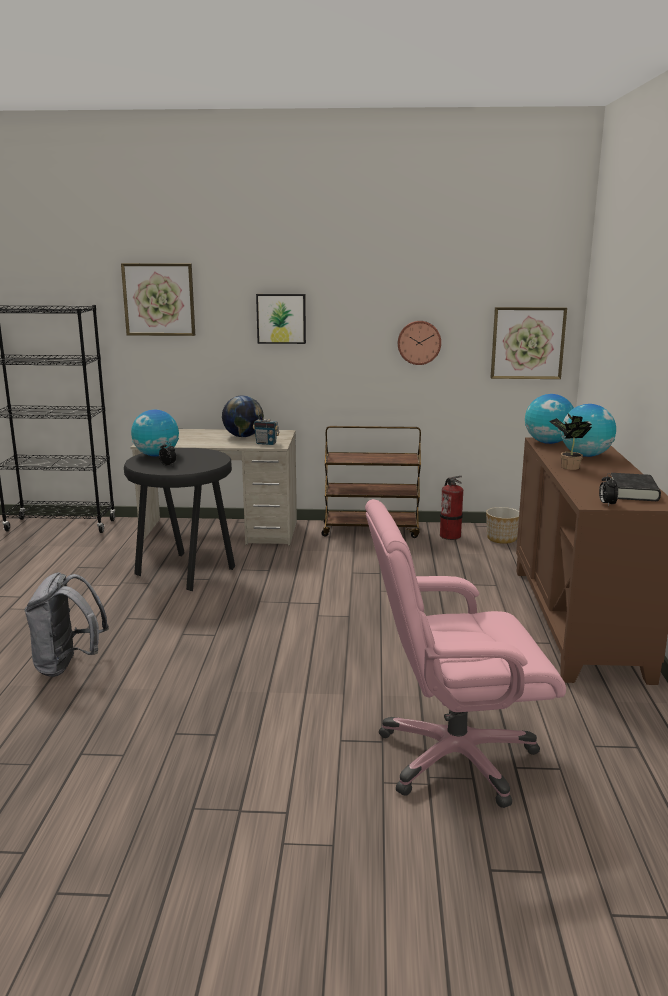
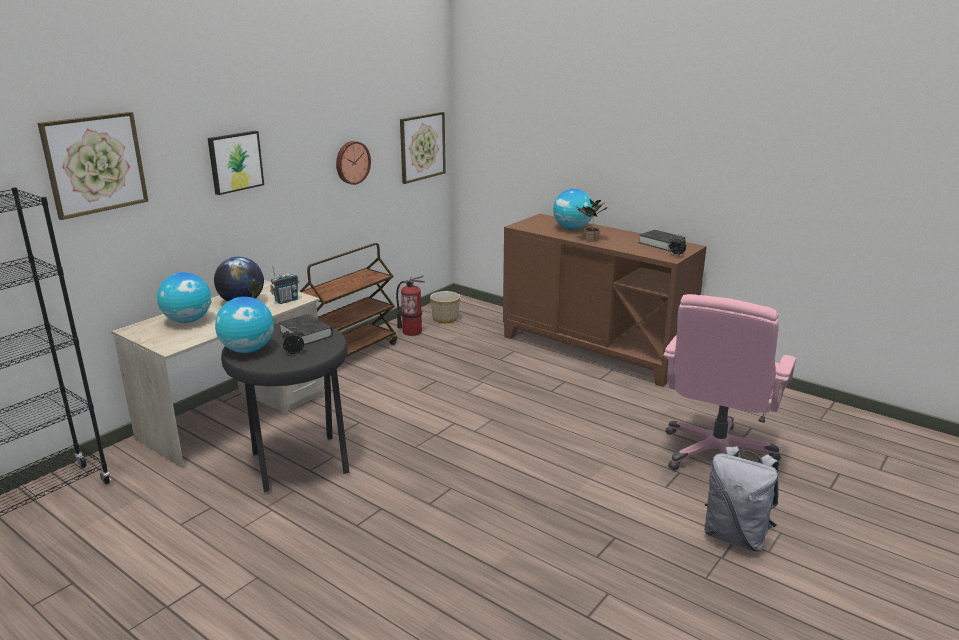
camera: 55 degrees left, 5 degrees up
grey backpack [24,572,109,677] -> grey backpack moved to [704,446,779,551]
globe [525,394,574,444] -> globe moved to [157,272,212,323]
none -> black book [279,314,333,345]

